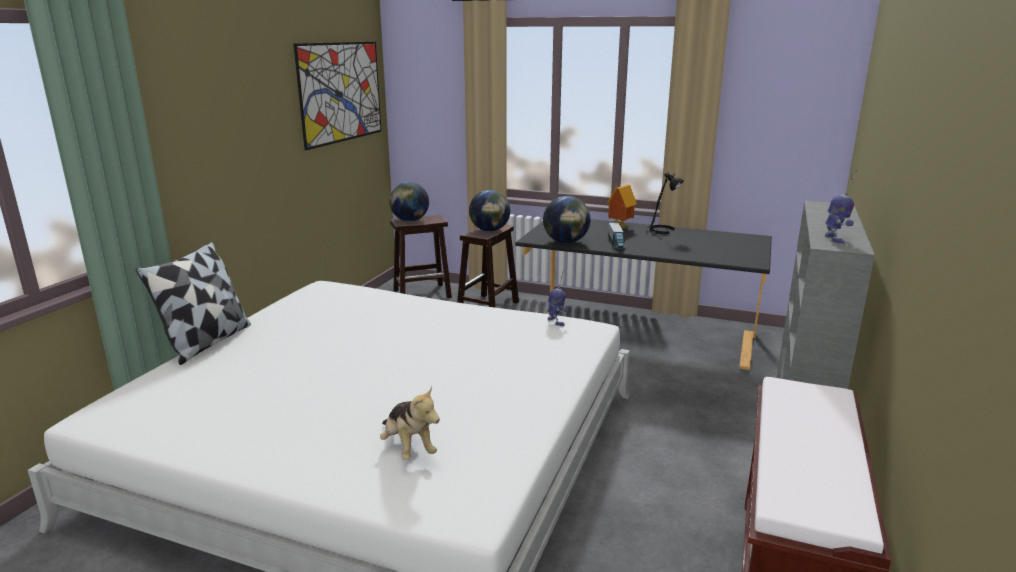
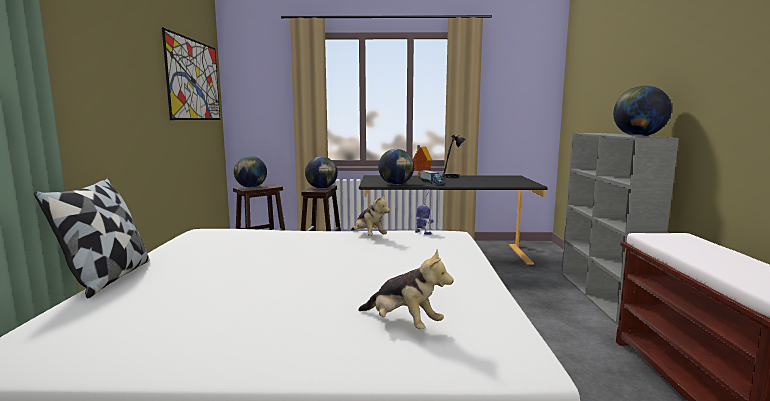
camera: 20 degrees left, 10 degrees down
toy robot [825,170,857,244] -> globe [613,85,672,137]
none -> plush toy [351,195,390,236]

